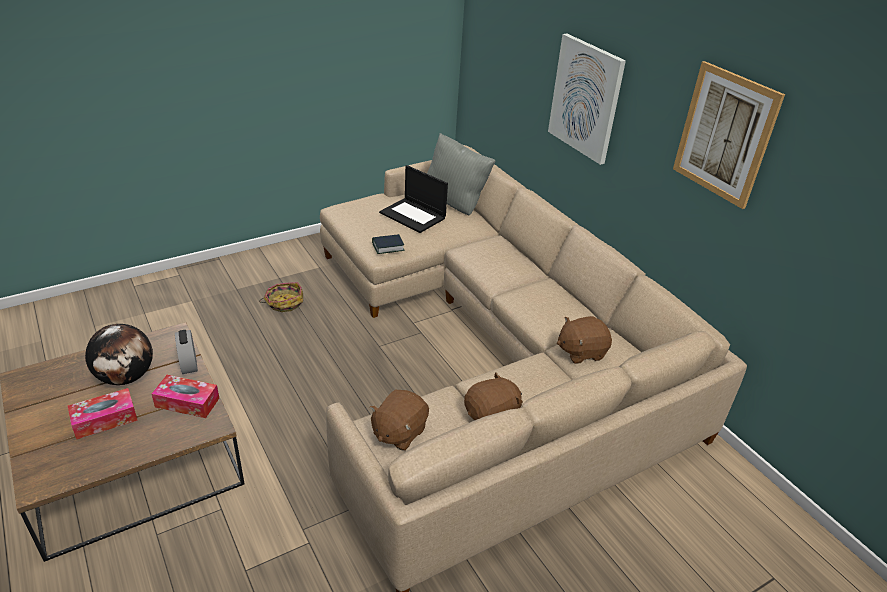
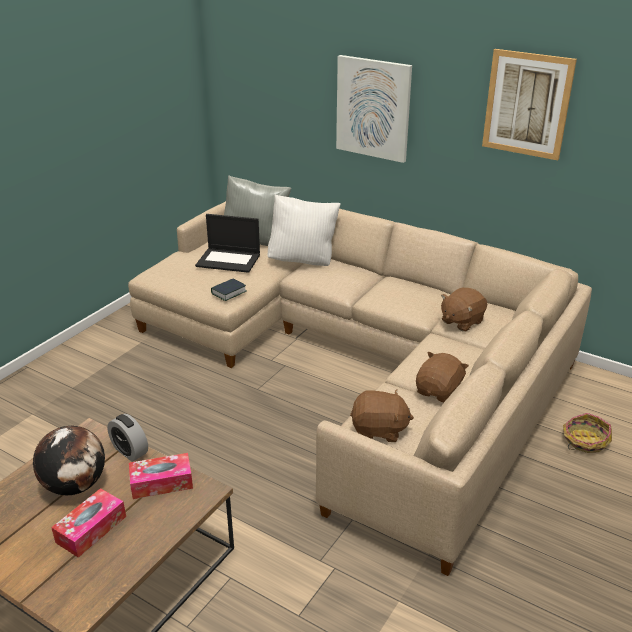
camera: 25 degrees left, 5 degrees down
basket [259,282,303,312] -> basket moved to [563,413,612,453]
brown plush toy [369,390,429,451] -> brown plush toy turned 90 degrees counterclockwise [350,389,414,442]
none -> white pillow [268,194,341,266]

